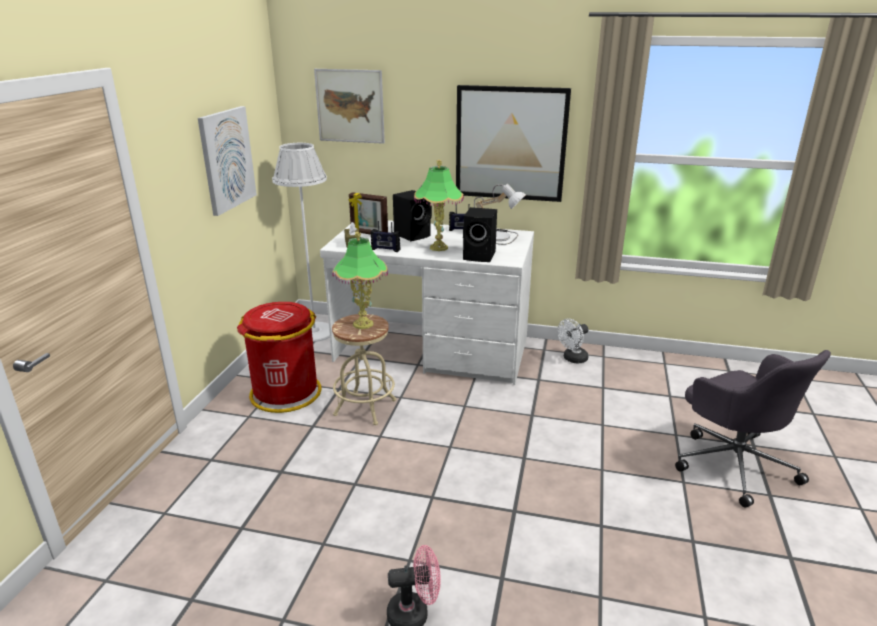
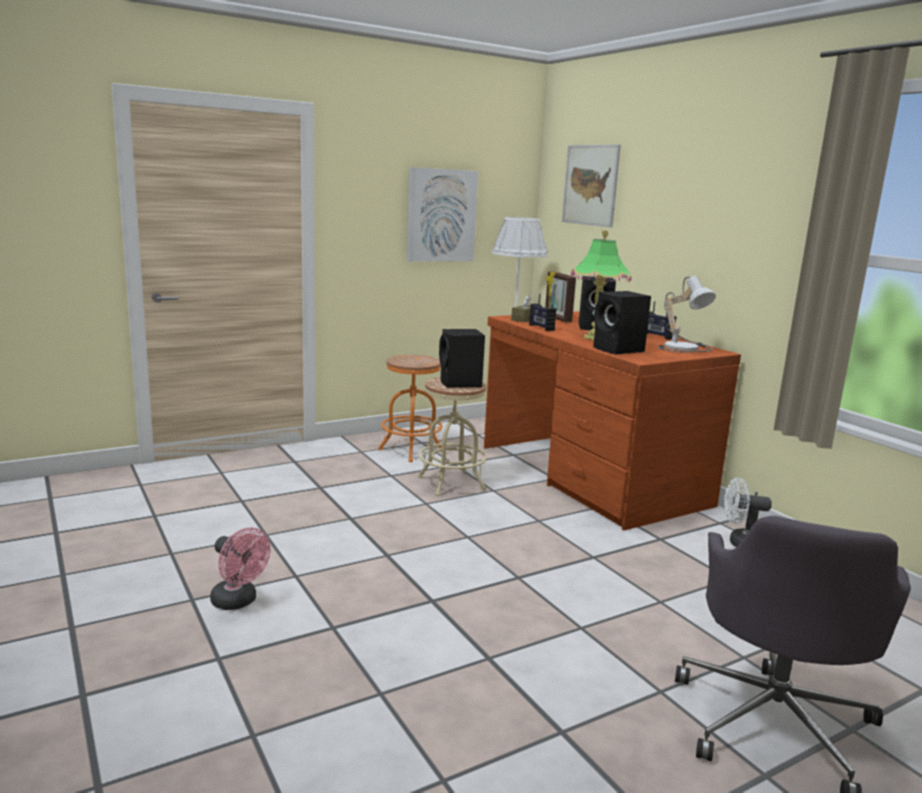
camera: 45 degrees right, 10 degrees down
red trash can [237,302,321,413] -> orange stool [378,355,443,462]
white desk [320,220,534,385] -> brown desk [484,311,741,531]
table lamp [332,232,388,329] -> black speaker [439,329,485,388]
picture [456,85,571,202] -> none

